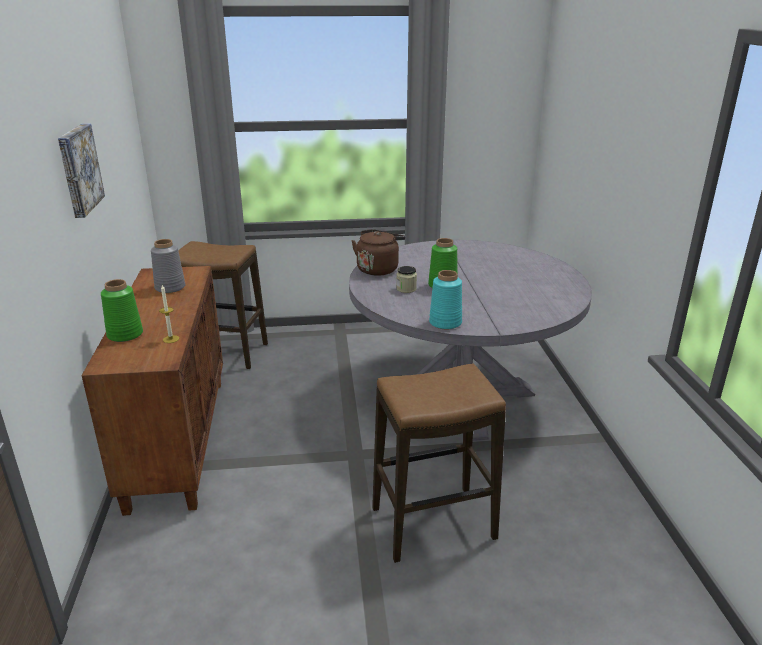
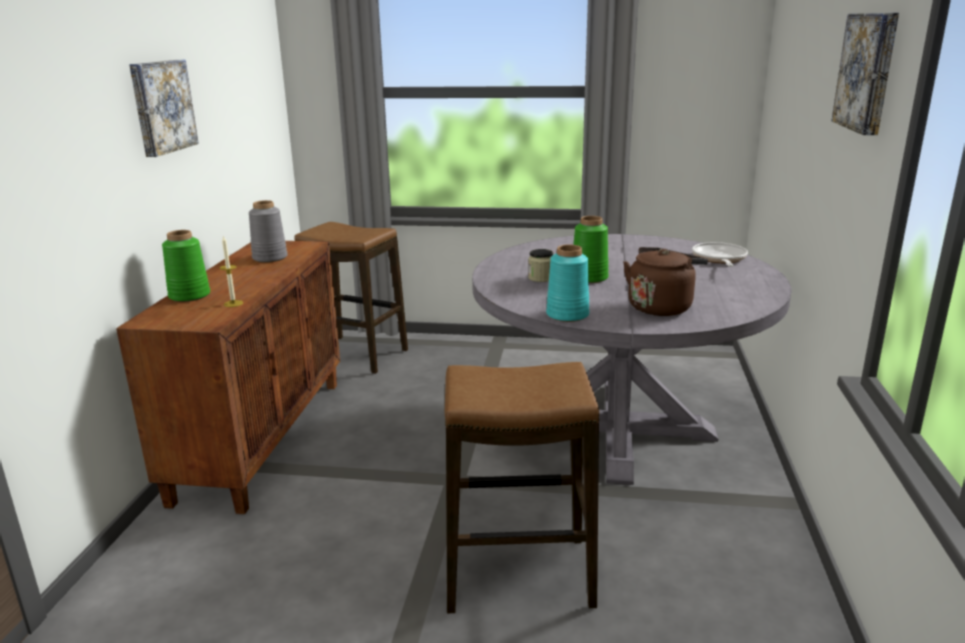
camera: 15 degrees right, 5 degrees down
brown kettle [352,229,406,276] -> brown kettle moved to [623,247,708,316]
none -> frying pan [692,242,748,267]
none -> picture [831,13,899,135]

